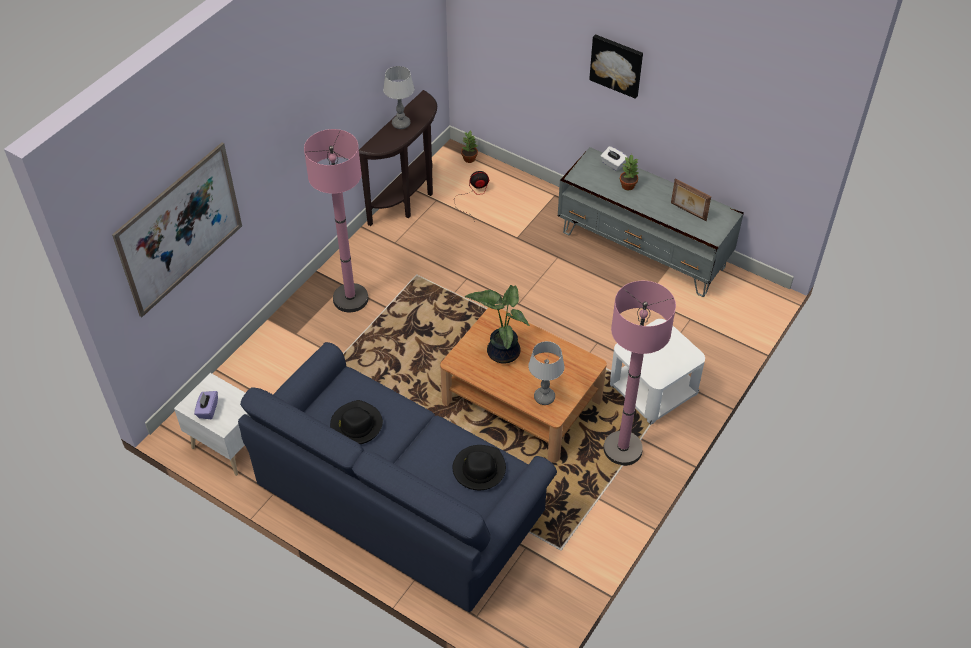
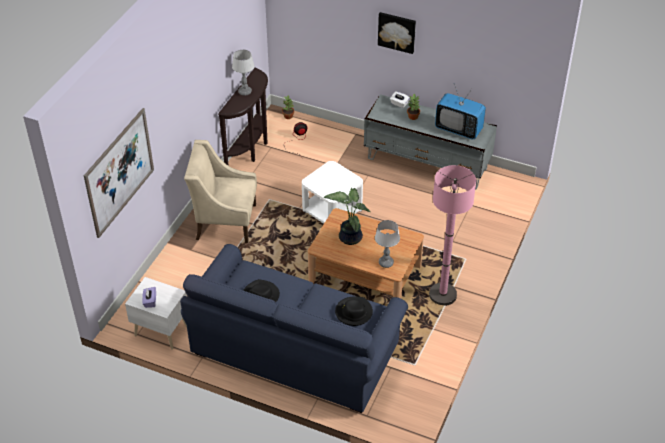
camera: 10 degrees left, 5 degrees down
pink floor lamp [304,129,368,312] -> beige armchair [184,140,257,243]
white side table [610,319,705,424] -> white side table moved to [302,161,363,224]
picture frame [671,179,711,221] -> television [435,84,486,139]

